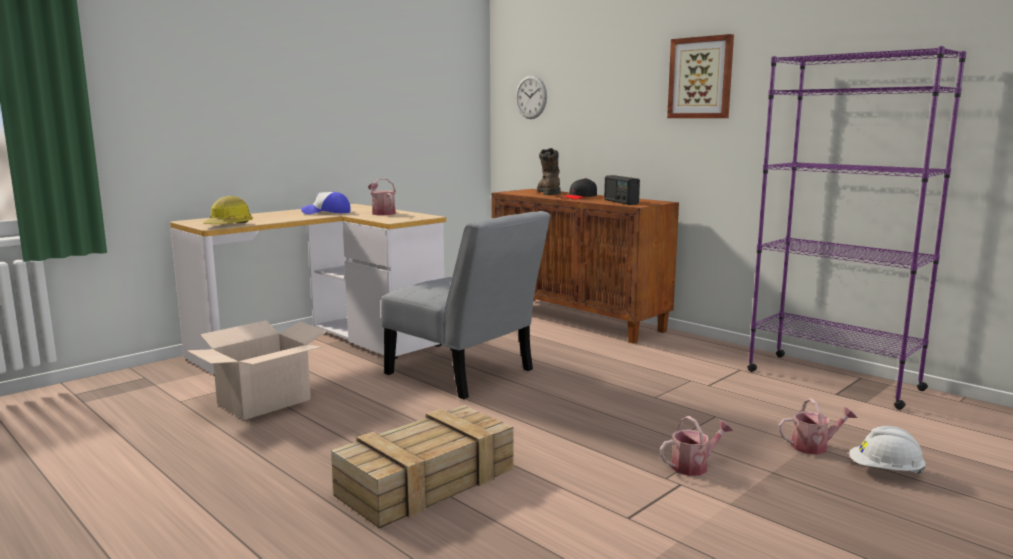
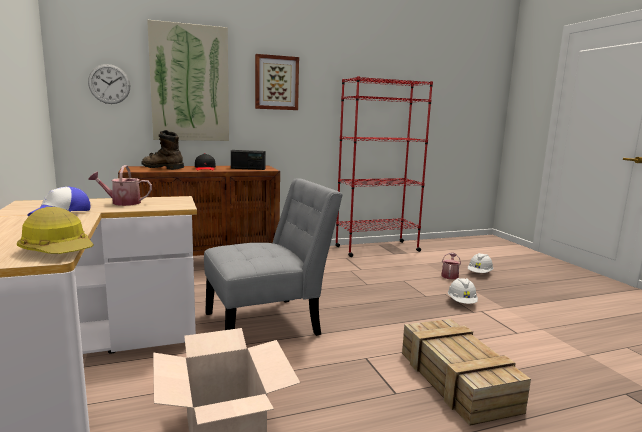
camera: 65 degrees left, 0 degrees up
watering can [660,416,733,476] -> white hard hat [448,278,478,304]
purple bookcase [747,46,966,410] -> red bookcase [335,76,433,257]
none -> picture [147,20,229,141]

